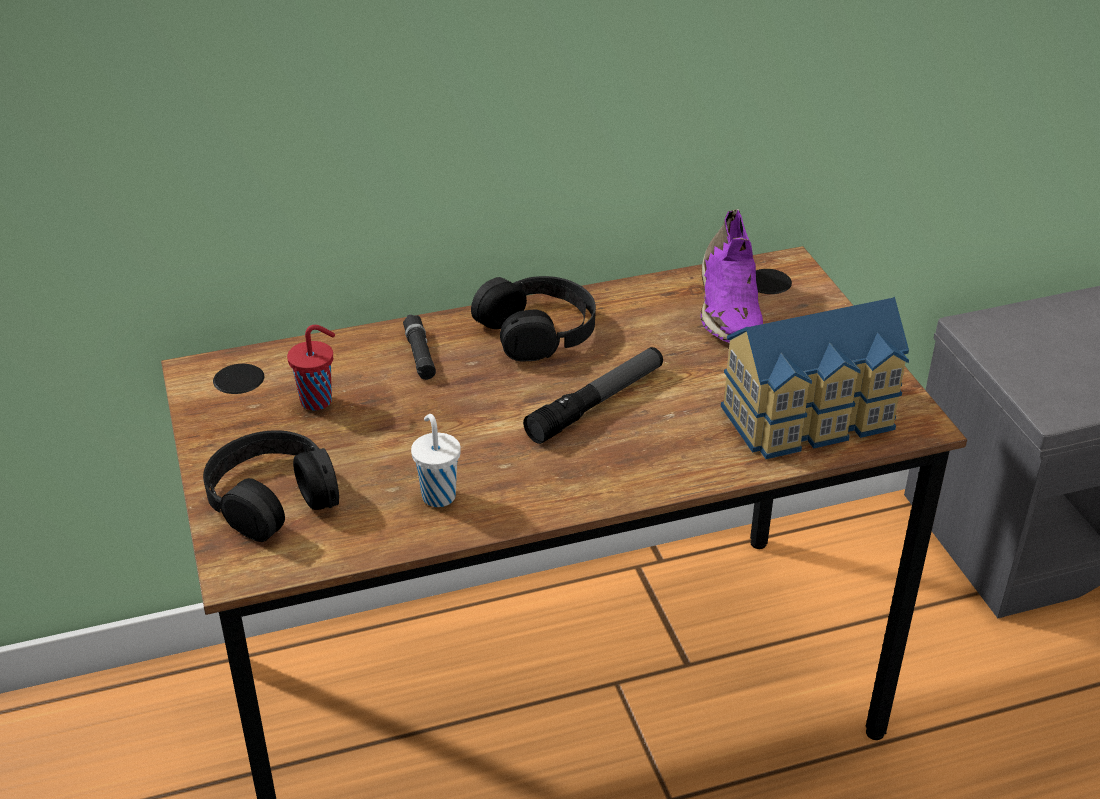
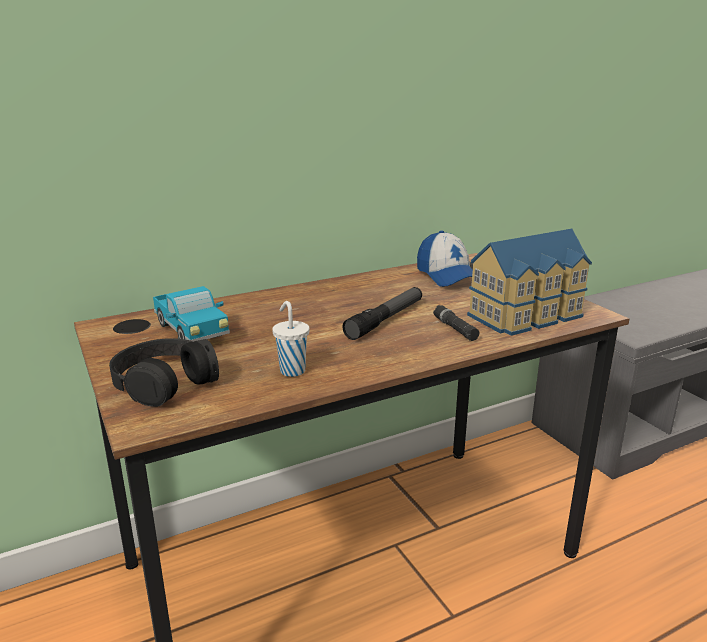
camera: 10 degrees left, 15 degrees down
red cup [287,325,335,410] -> toy truck [153,286,230,342]
black flashlight [403,314,436,380] -> black flashlight moved to [433,305,479,341]
black headphones [471,276,596,362] -> none
purple shoe [701,209,763,343] -> cap [417,231,473,287]

